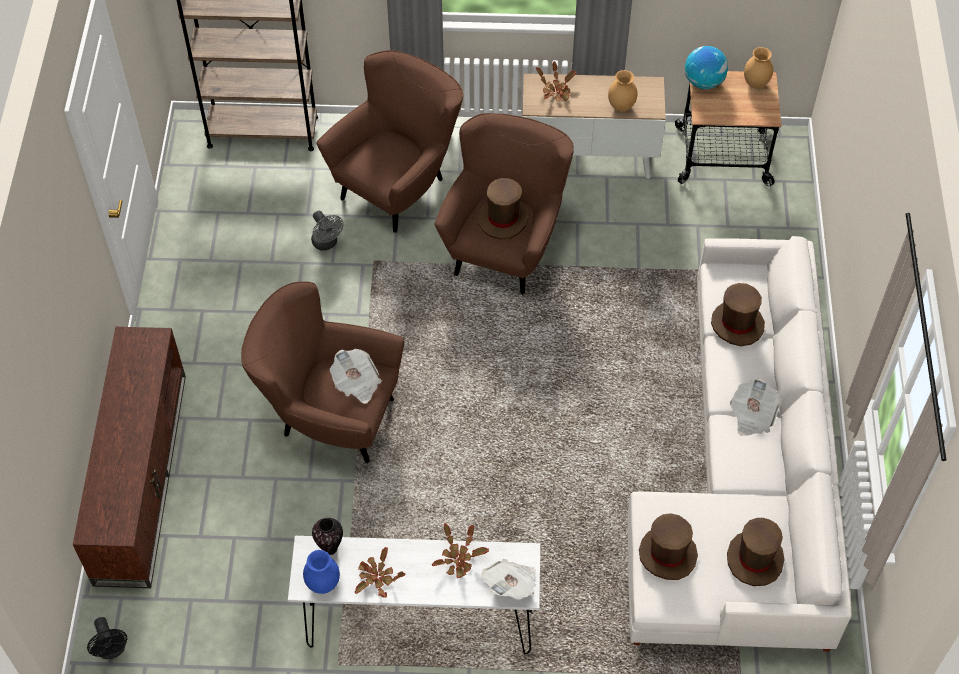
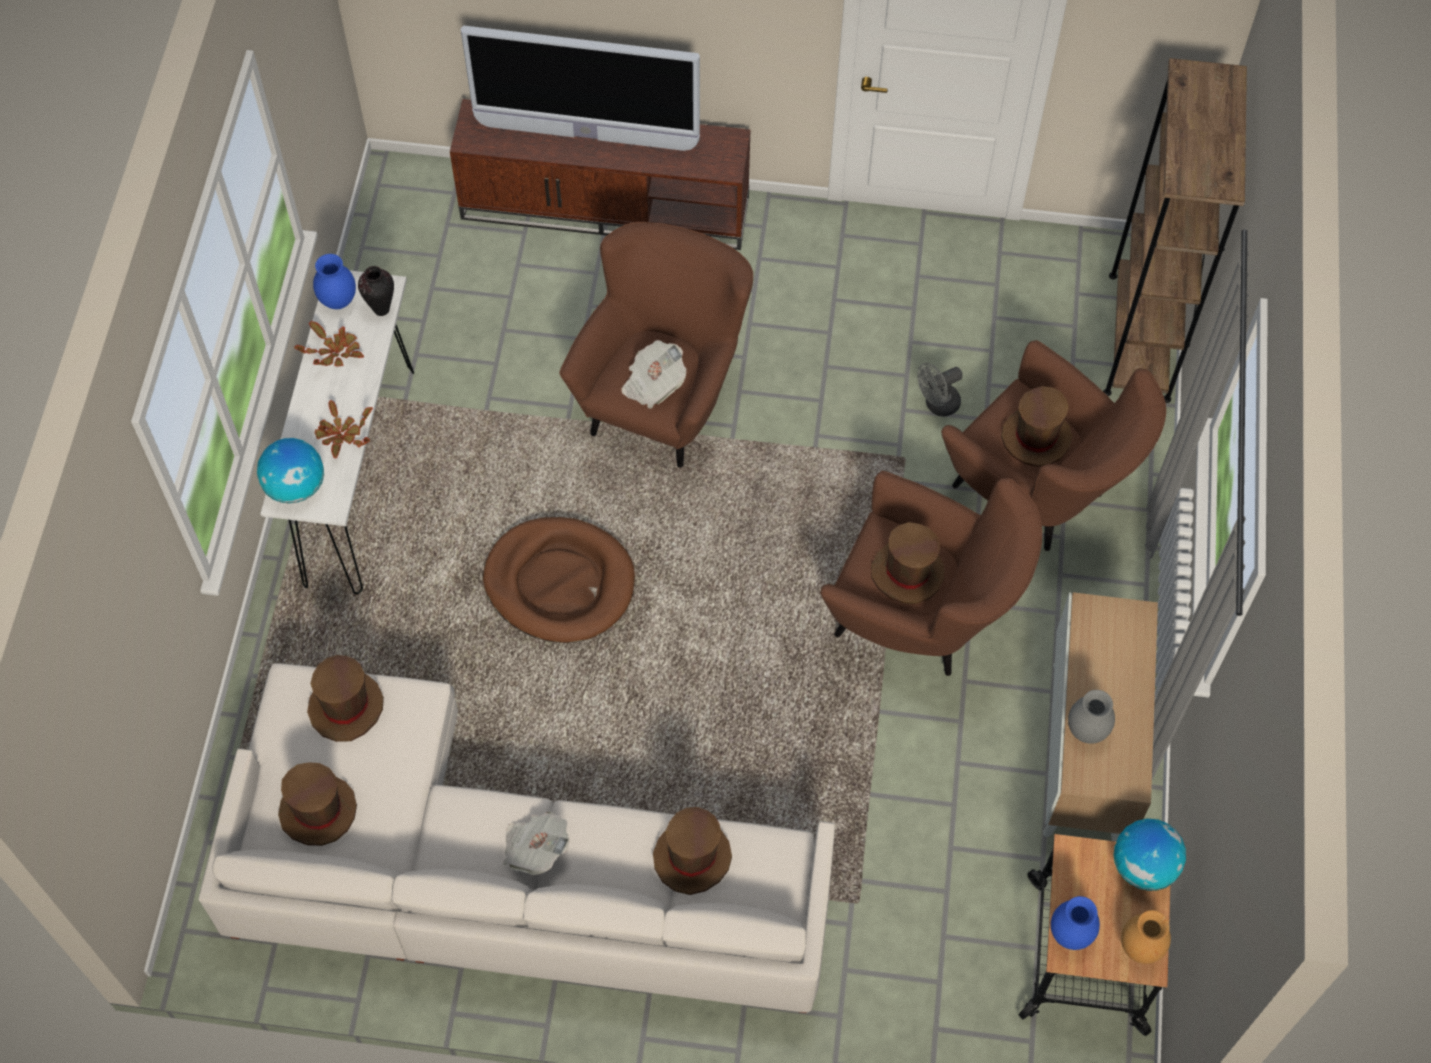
camera: 95 degrees right, 5 degrees up
black fan [87,617,127,659] -> none
newspaper [482,559,536,600] -> globe [257,438,324,503]
potted plant [536,61,577,101] -> none
brown vase [608,70,638,112] -> grey vase [1068,690,1115,744]
none -> television [461,26,700,151]
none -> brown dog bed [483,517,635,643]
none -> brown hat [1001,386,1072,467]
none -> blue vase [1051,896,1100,950]

